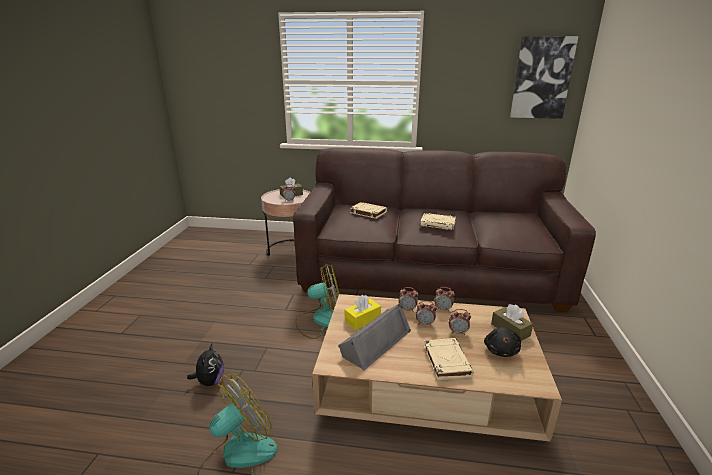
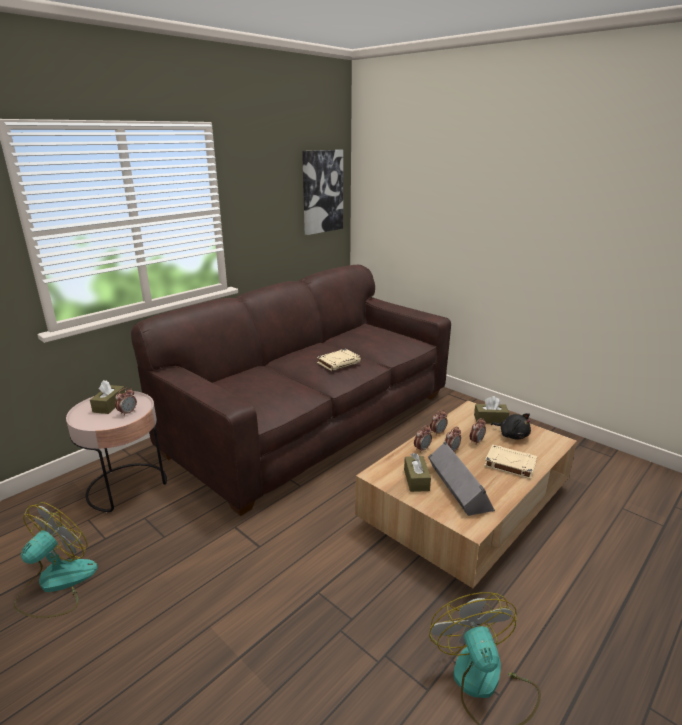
camera: 55 degrees left, 0 degrees up
plush toy [187,344,224,386] -> none
fan [295,263,339,339] -> fan moved to [14,502,98,618]
yellow tissue box [345,295,381,330] -> brown tissue box [404,453,431,492]
beige book [350,202,387,219] -> none

